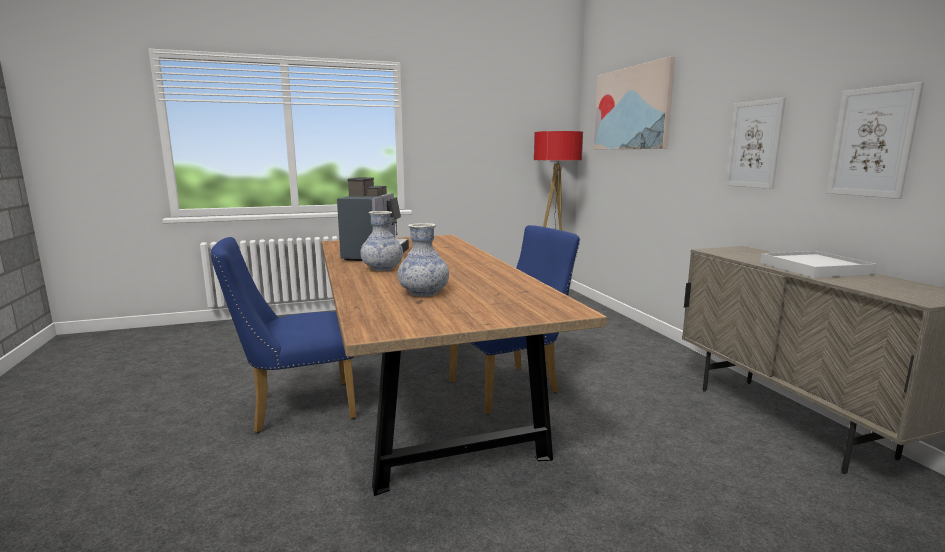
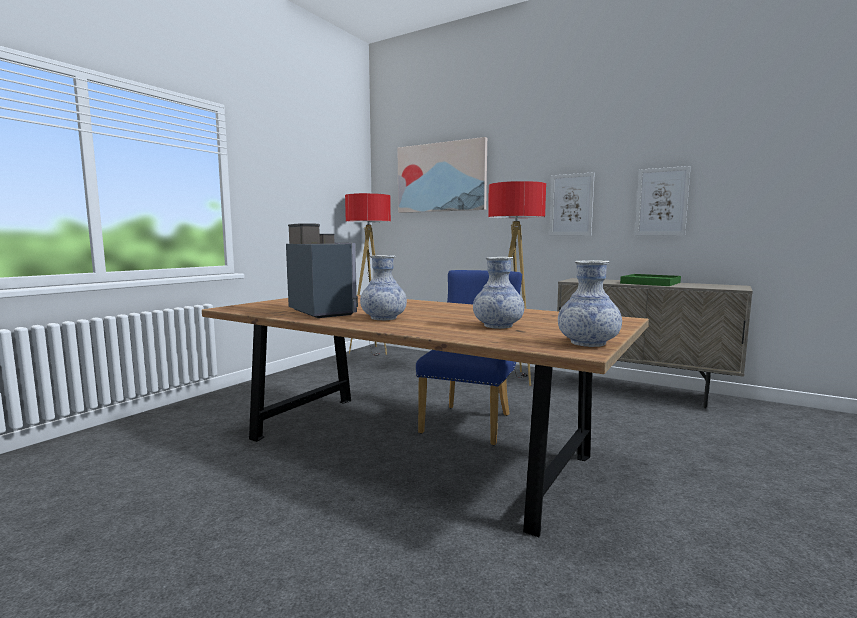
camera: 40 degrees left, 5 degrees down
blue chair [210,237,357,433] -> none
white tray [760,251,877,278] -> green tray [620,274,681,286]
none -> floor lamp [488,181,546,386]
none -> vase [558,260,622,347]

